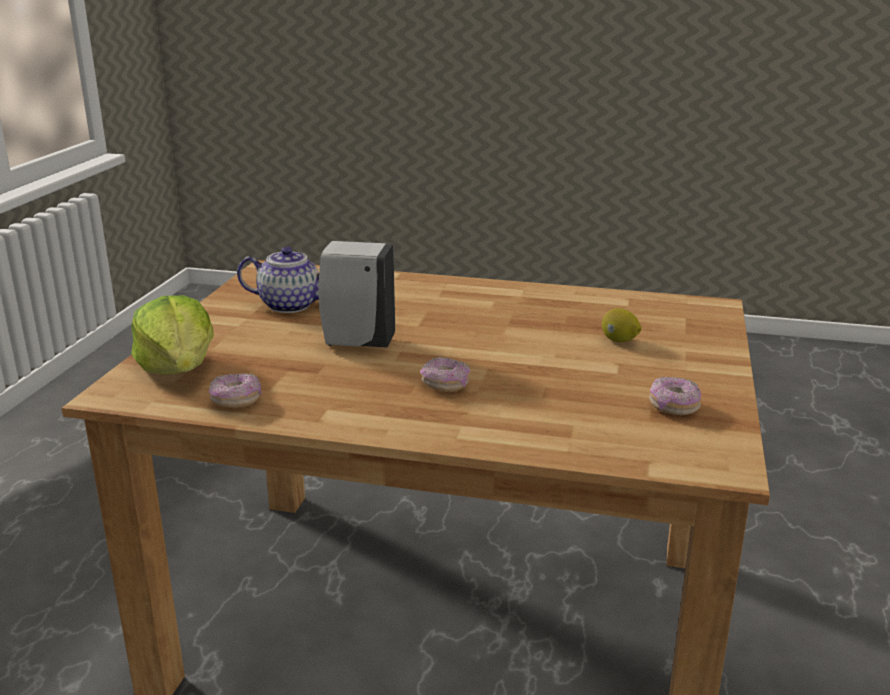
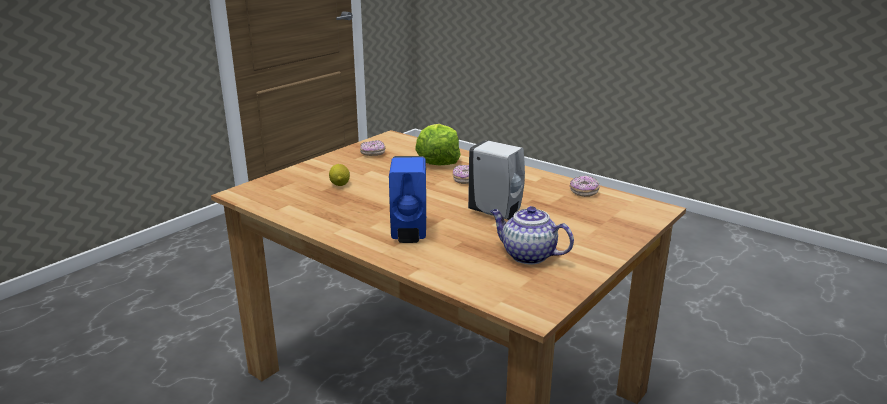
camera: 155 degrees left, 0 degrees up
lettuce [131,295,214,375] -> lettuce moved to [415,124,461,165]
none -> blue soap dispenser [389,156,427,243]

